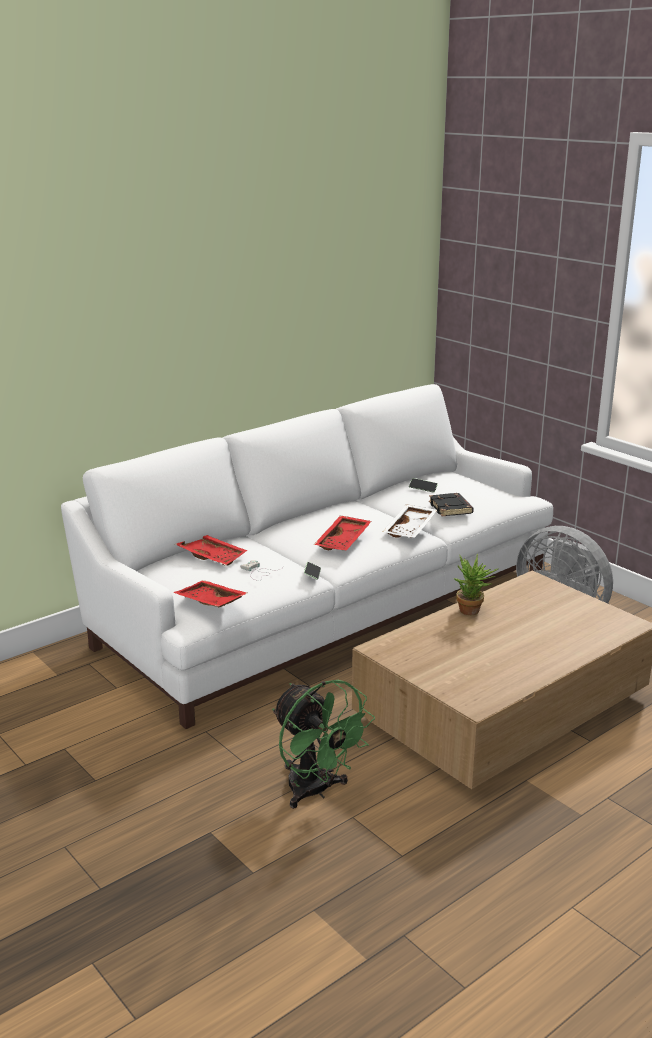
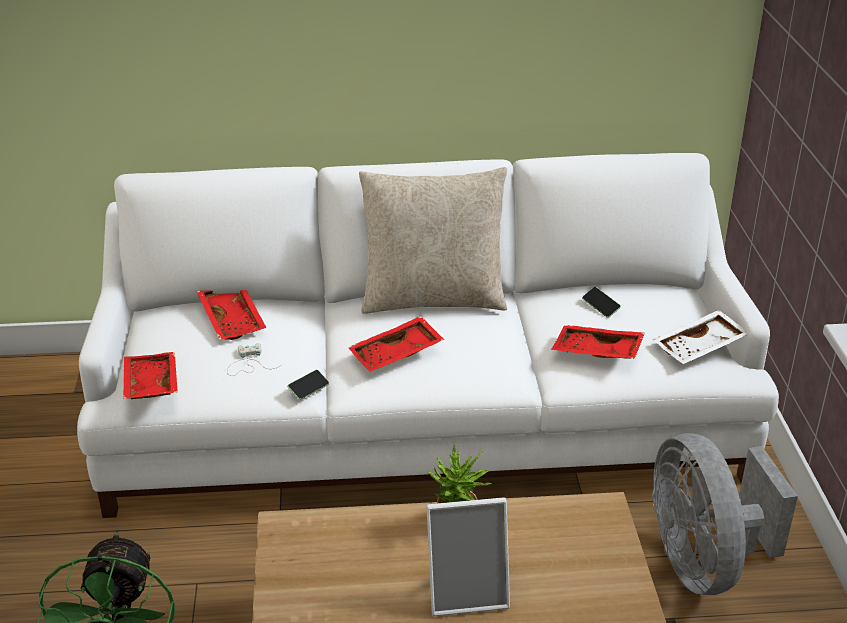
camera: 35 degrees right, 10 degrees up
white tray [383,504,437,538] -> white tray moved to [653,310,747,364]
black book [429,493,474,516] -> red tray [551,325,645,359]
none -> beige pillow [359,167,507,314]
none -> picture frame [426,497,510,616]

